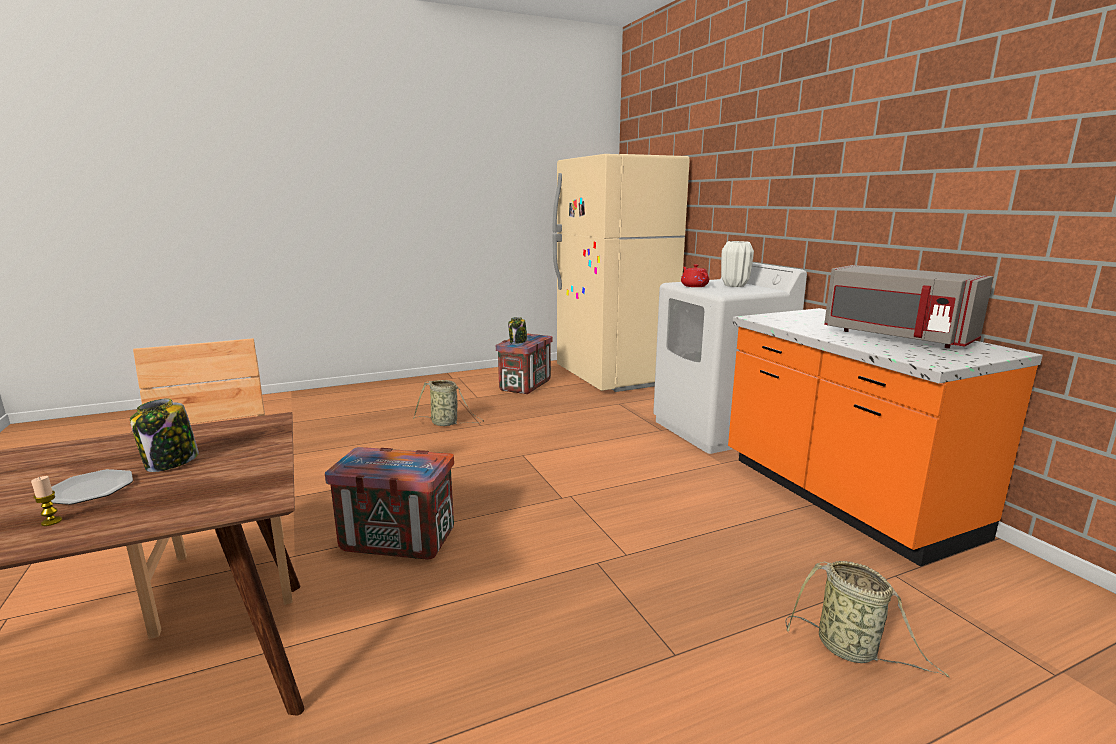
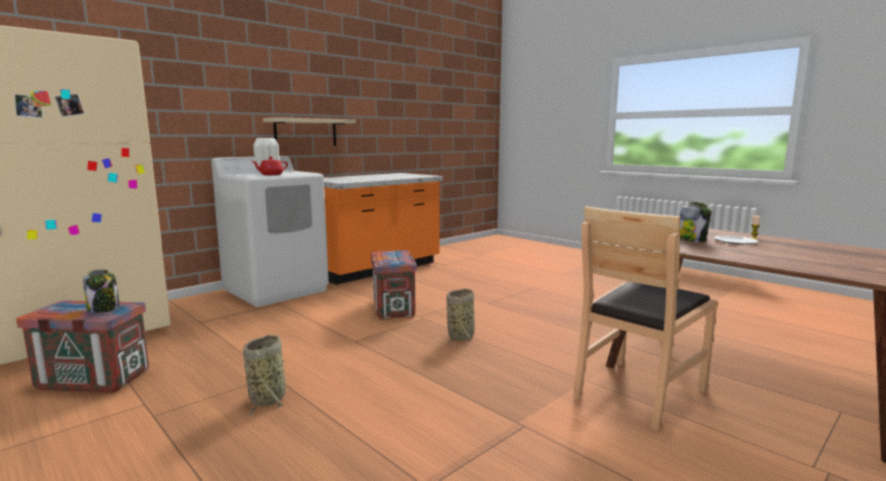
camera: 110 degrees left, 5 degrees down
crate [325,447,454,560] -> crate moved to [371,250,417,318]
basket [785,561,950,678] -> basket moved to [446,289,475,345]
grey microwave [824,265,993,348] -> none
none -> beige shelf [263,117,356,146]

